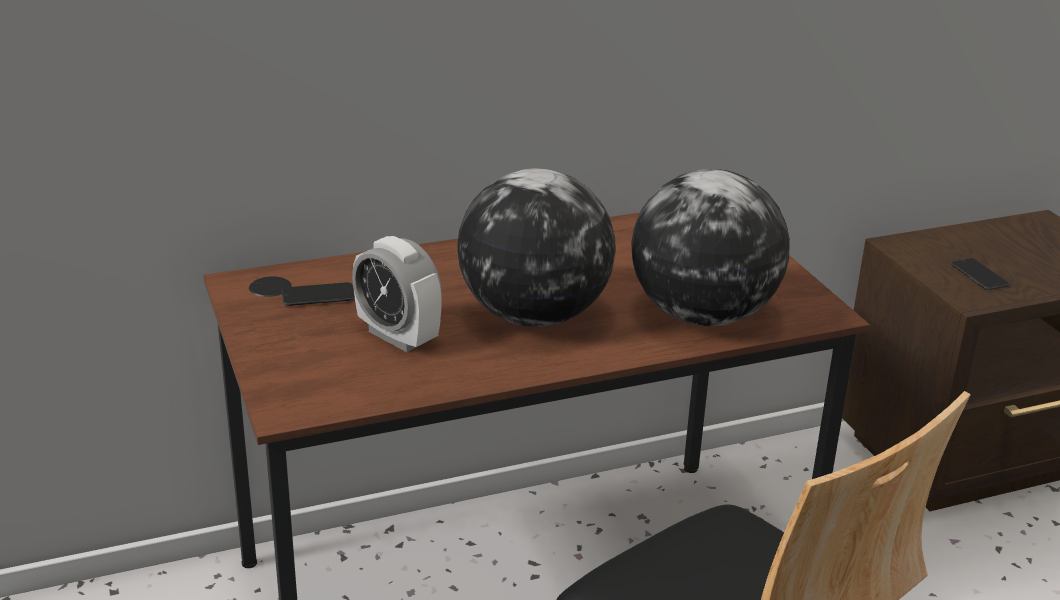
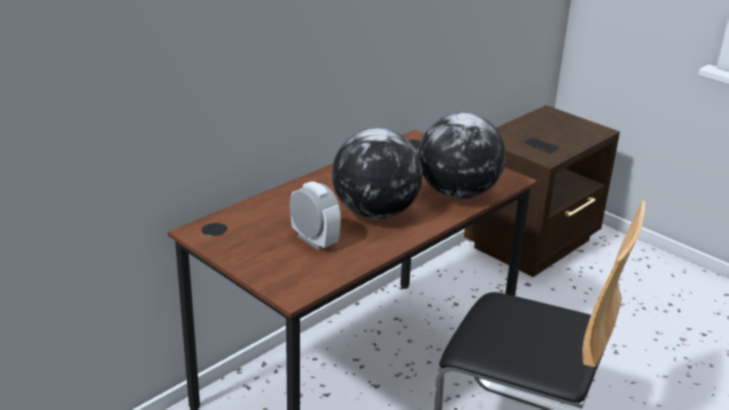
camera: 25 degrees left, 0 degrees up
phone [282,282,355,306] -> none
alarm clock [352,236,442,352] -> alarm clock turned 150 degrees counterclockwise [289,181,341,250]

